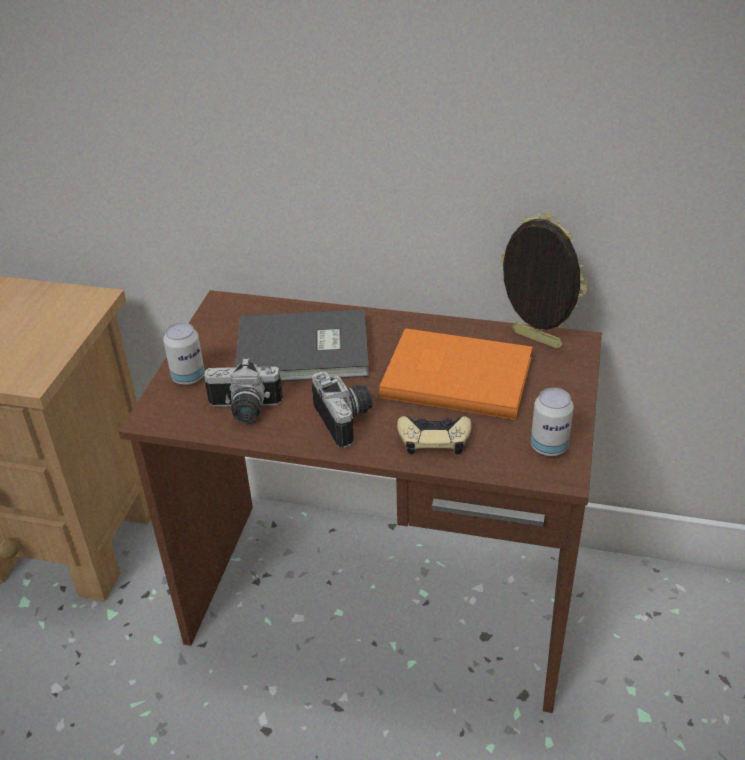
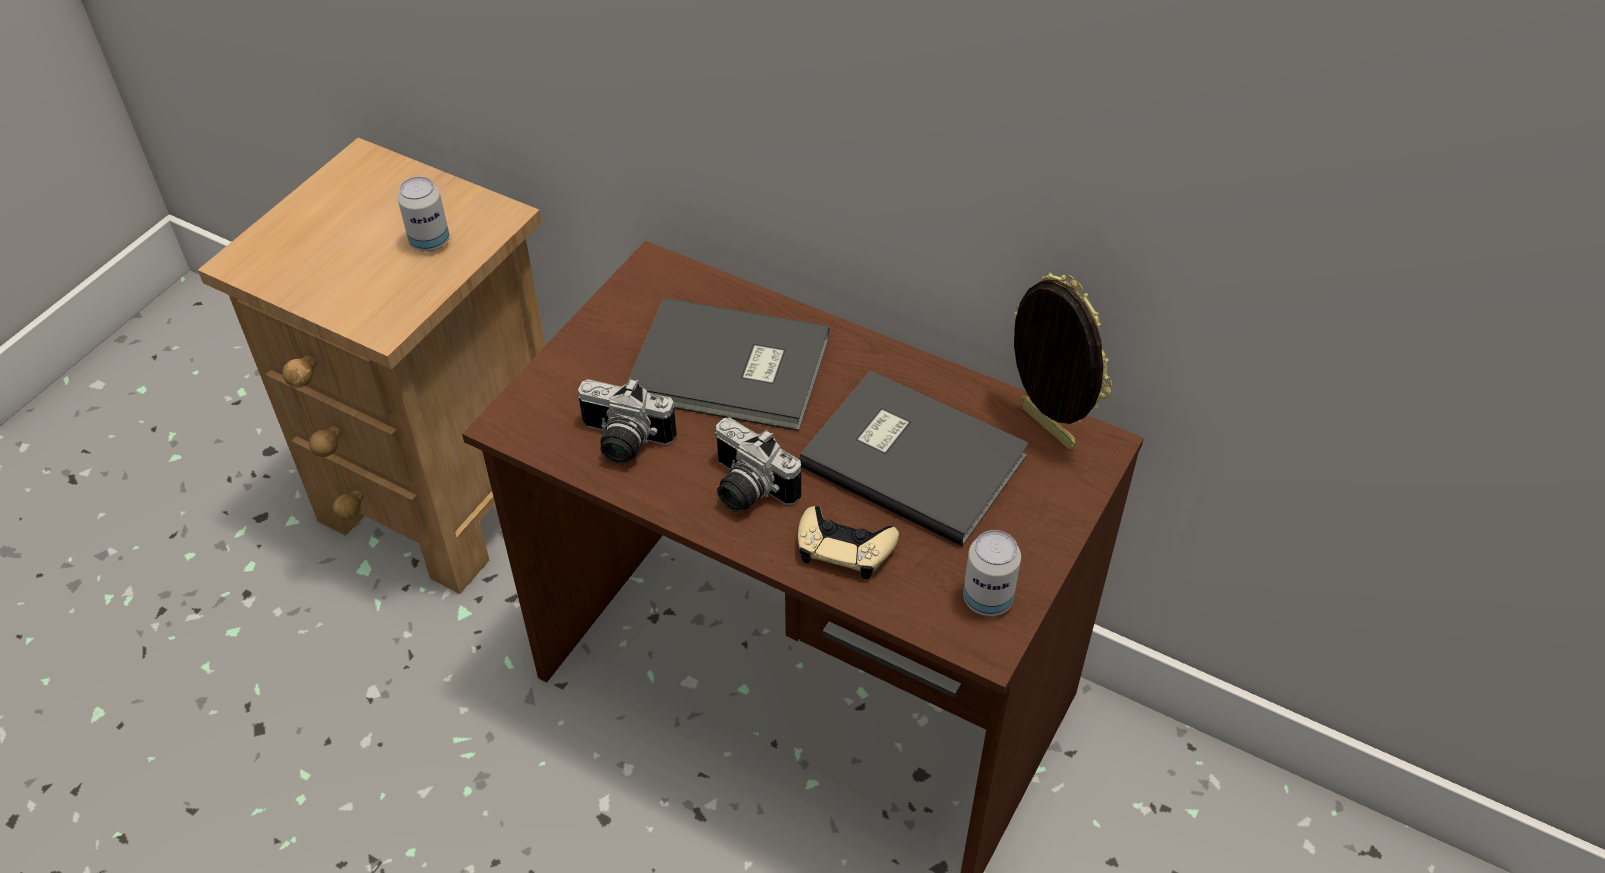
camera: 15 degrees right, 10 degrees up
can [163,322,205,385] -> can moved to [398,177,449,252]
camera [312,372,373,448] -> camera turned 135 degrees clockwise [714,417,801,512]
orange book [379,328,532,420] -> grey book [799,370,1029,546]

